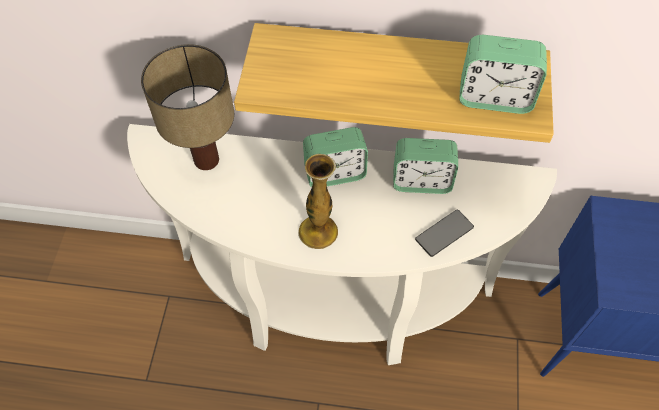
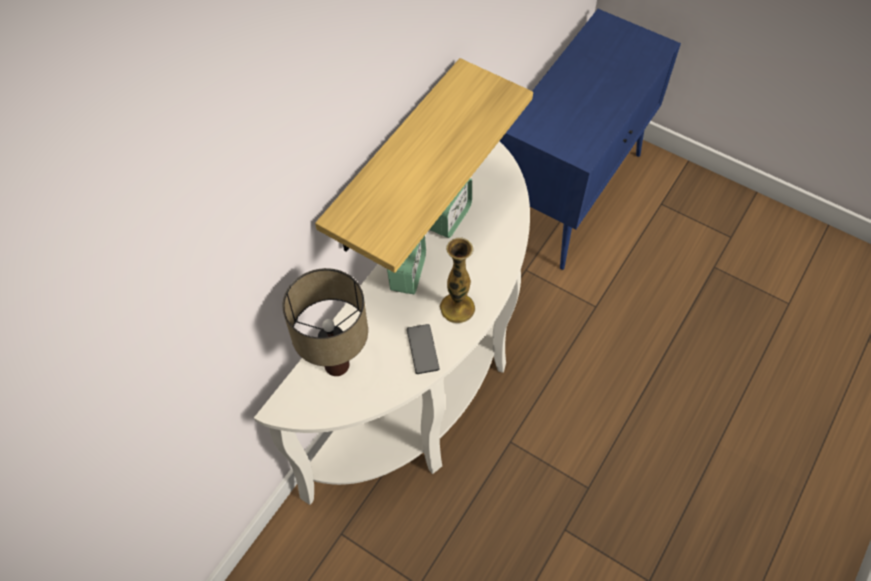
camera: 65 degrees left, 0 degrees up
phone [415,209,474,257] -> phone moved to [407,324,439,374]
alarm clock [459,35,547,114] -> none

